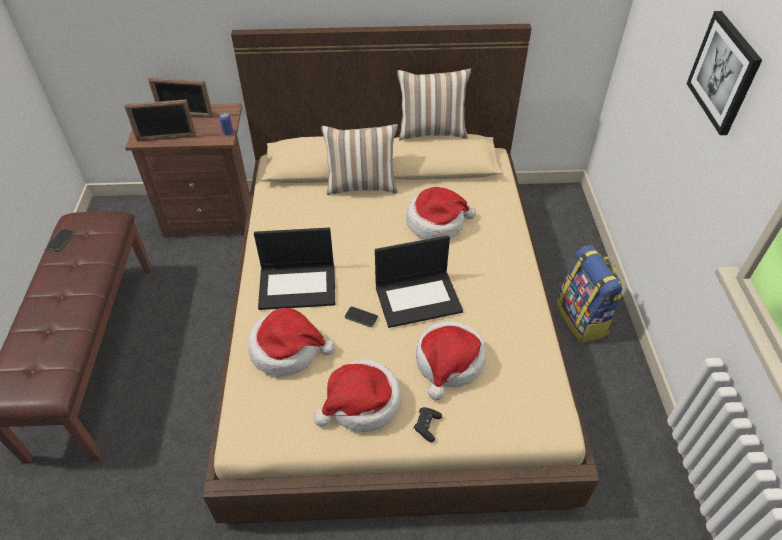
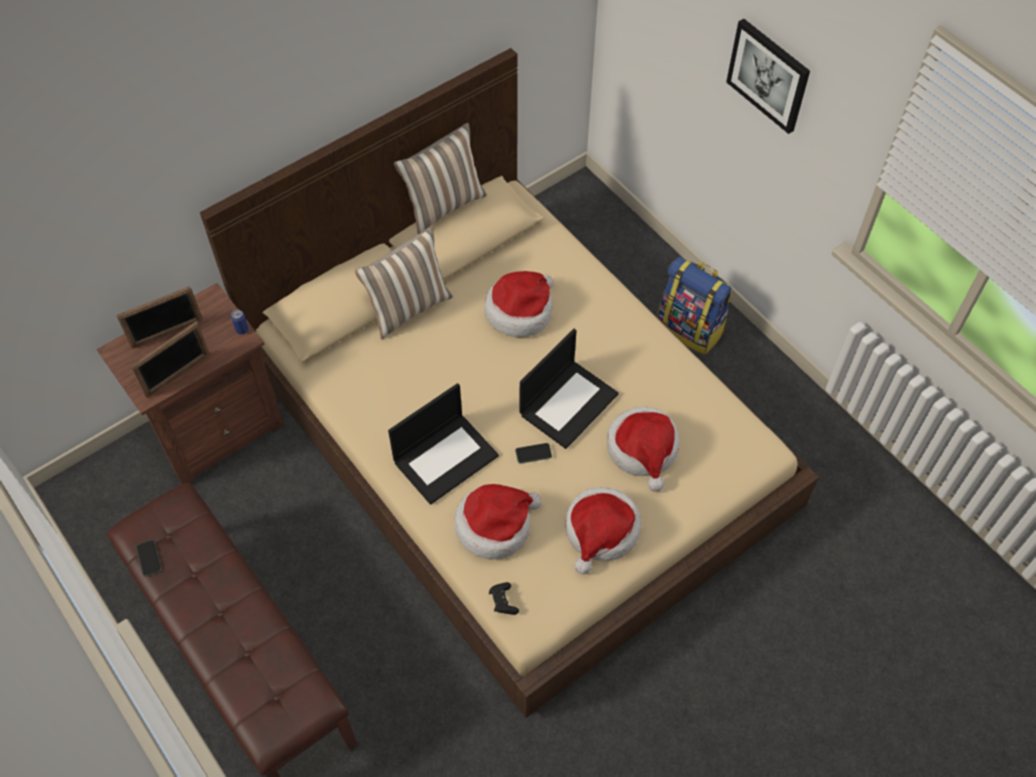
camera: 35 degrees left, 10 degrees up
black game controller [413,407,442,442] -> black game controller moved to [489,582,519,615]

